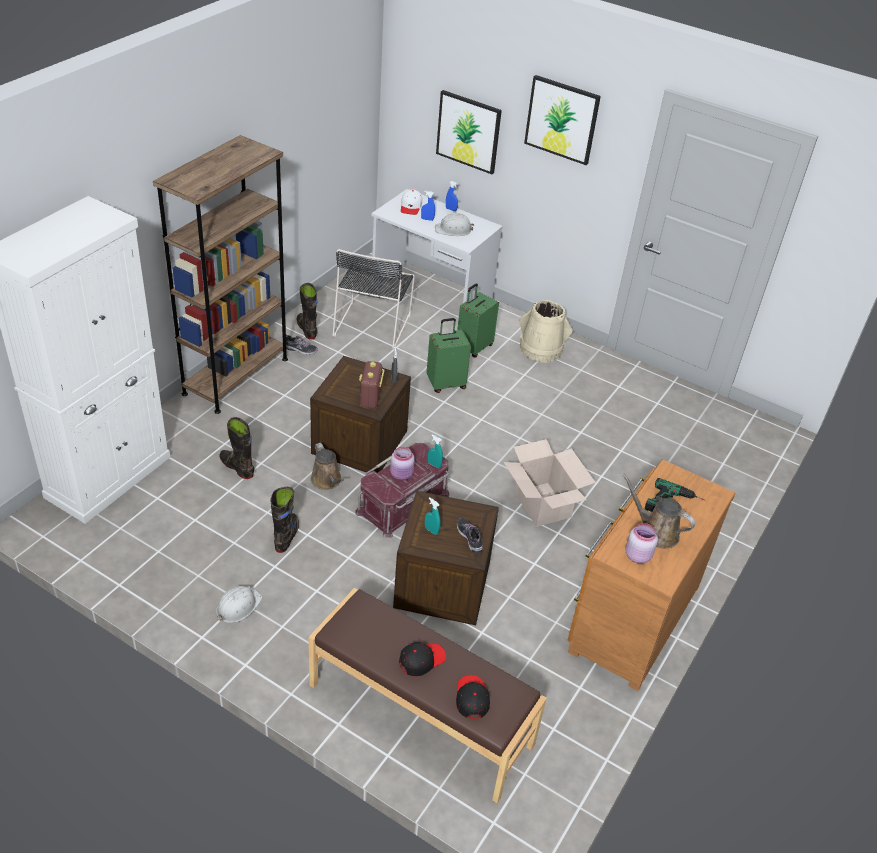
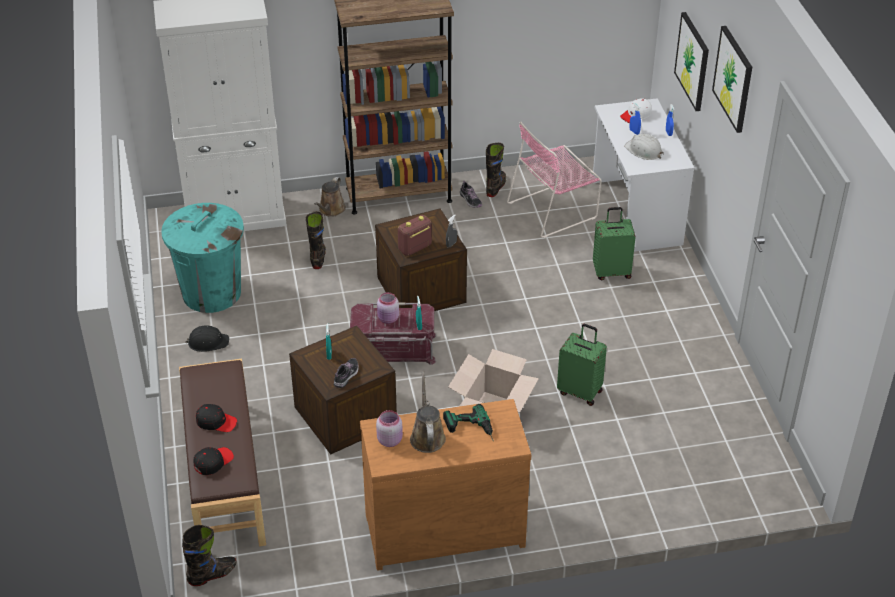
camera: 50 degrees right, 0 degrees up
white hard hat [216,586,262,623] -> black hard hat [185,325,229,352]
black boot [271,487,299,553] -> black boot moved to [182,525,236,586]
brown watering can [311,443,344,490] -> brown watering can moved to [314,177,346,217]
black chair [332,249,415,349] -> pink chair [507,122,602,238]
green suitcase [426,318,471,393] -> green suitcase moved to [557,324,607,406]
beige bucket [520,300,573,363] -> none
none -> turquoise trash can [161,203,244,313]

